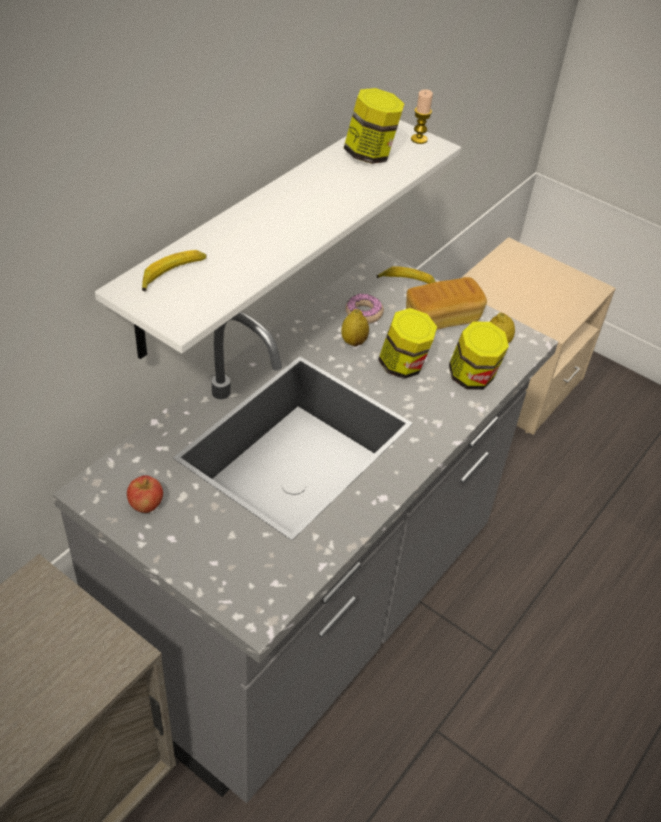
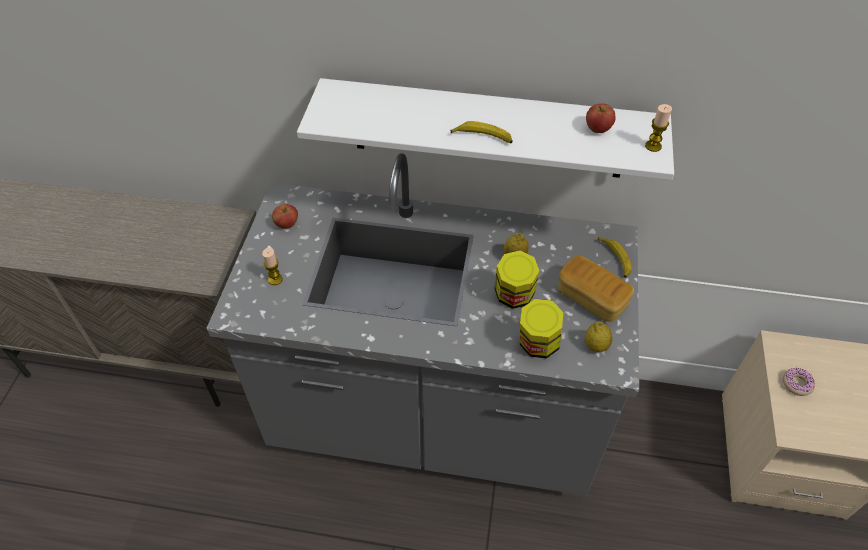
camera: 65 degrees right, 5 degrees up
banana [142,250,207,291] -> banana moved to [450,121,513,144]
jar [344,88,405,164] -> apple [586,103,615,133]
donut [345,294,384,324] -> donut moved to [783,368,815,396]
none -> candle [262,248,283,285]

